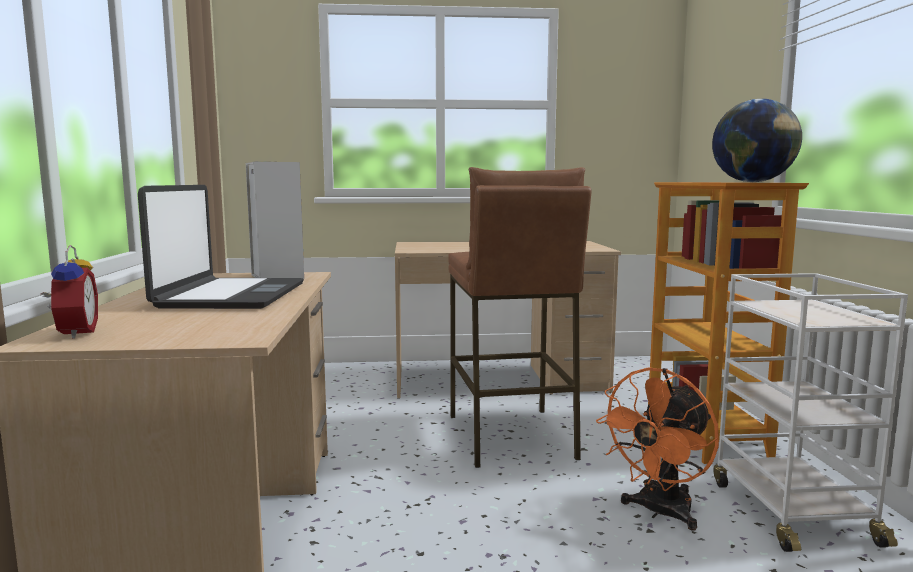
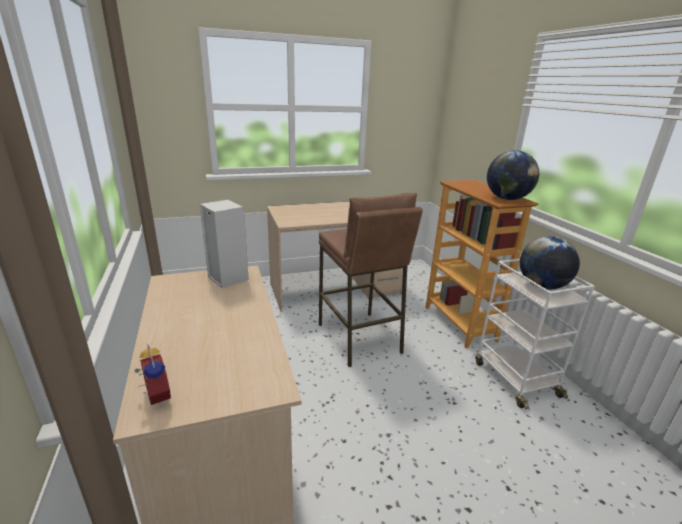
camera: 15 degrees left, 15 degrees up
laptop [138,185,304,309] -> none
orange fan [596,367,719,530] -> none
none -> globe [520,236,580,289]

